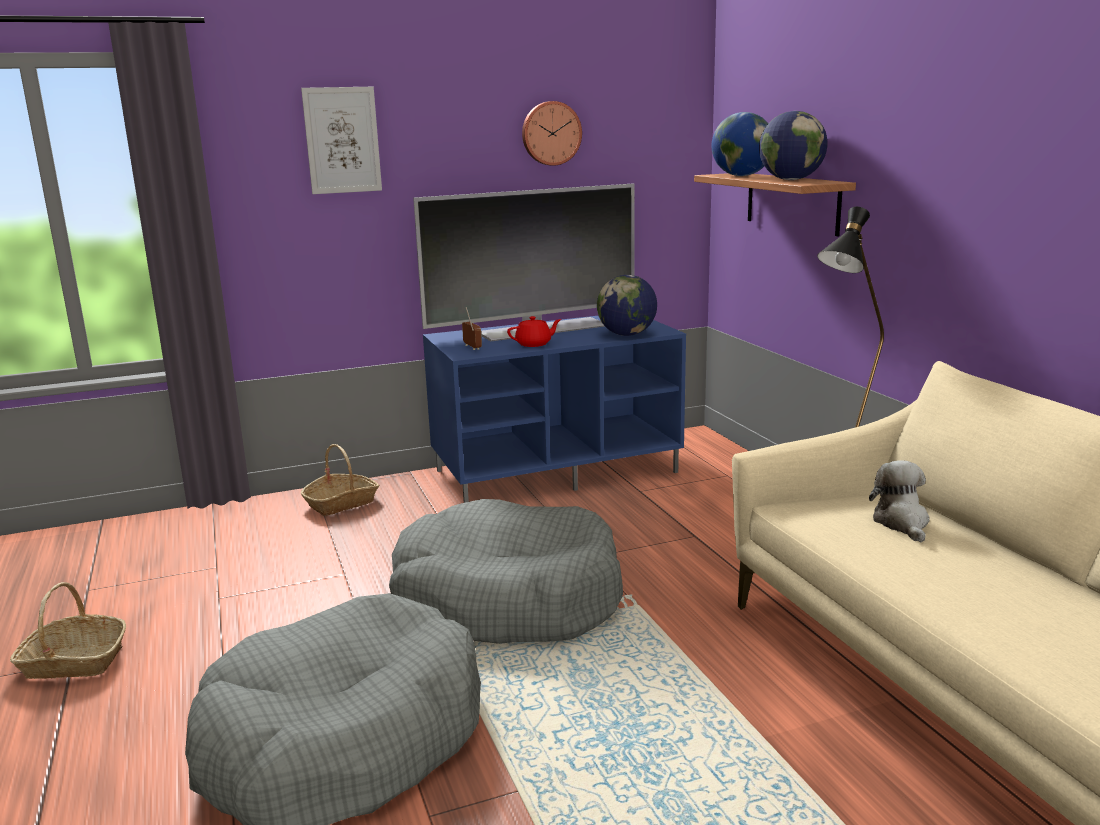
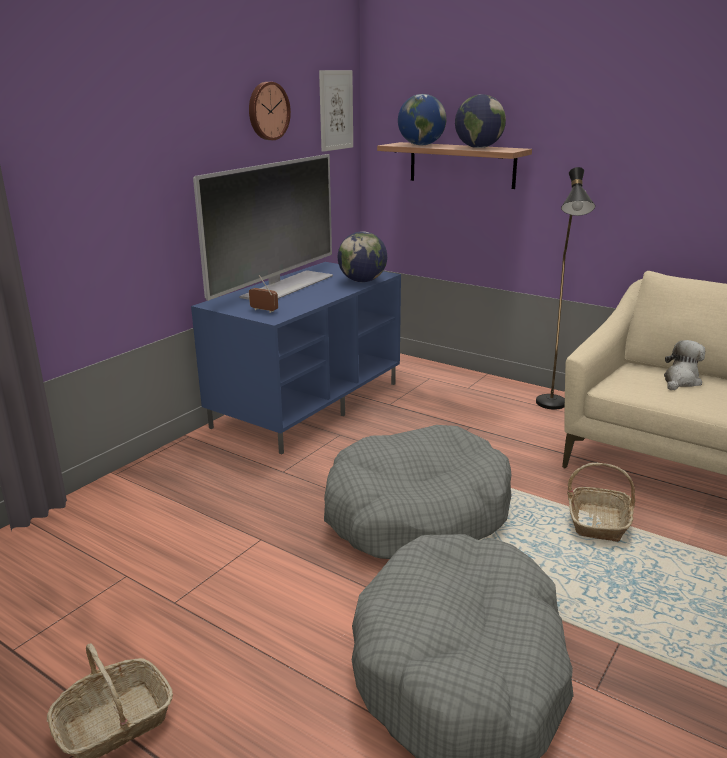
camera: 35 degrees left, 5 degrees up
picture [301,87,382,194] -> picture moved to [319,70,353,152]
basket [301,444,379,516] -> basket moved to [567,463,635,542]
red teapot [507,316,561,347] -> none
plush toy [869,460,930,542] -> plush toy turned 75 degrees clockwise [664,340,705,390]

